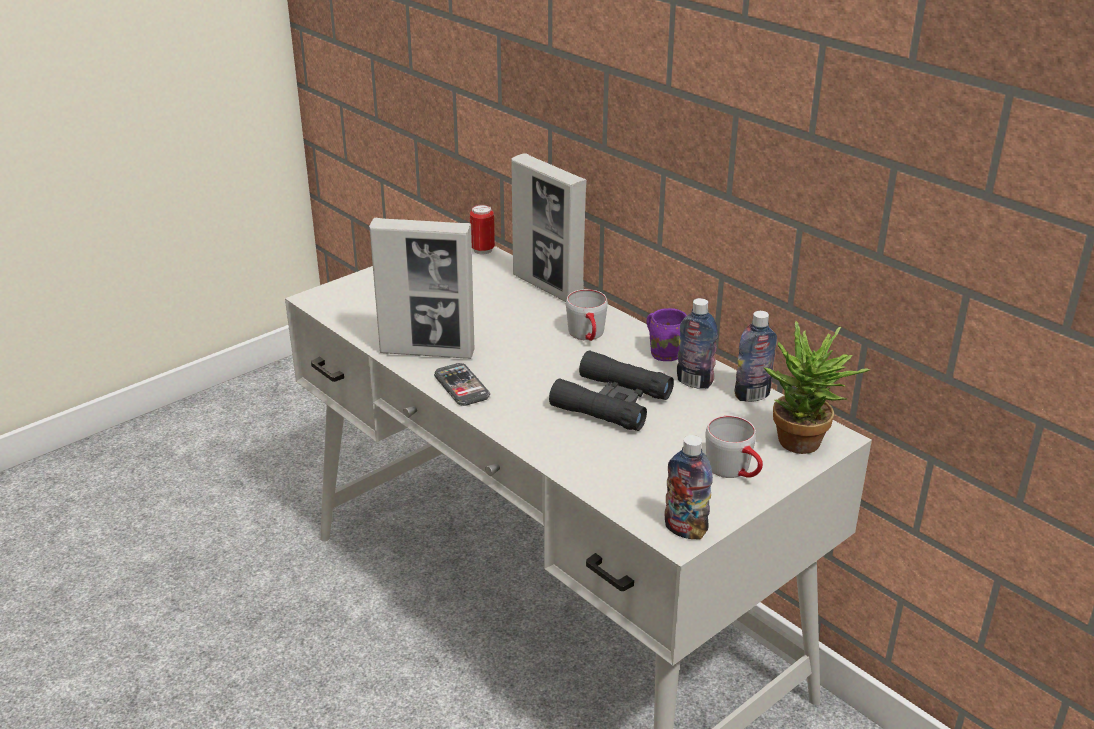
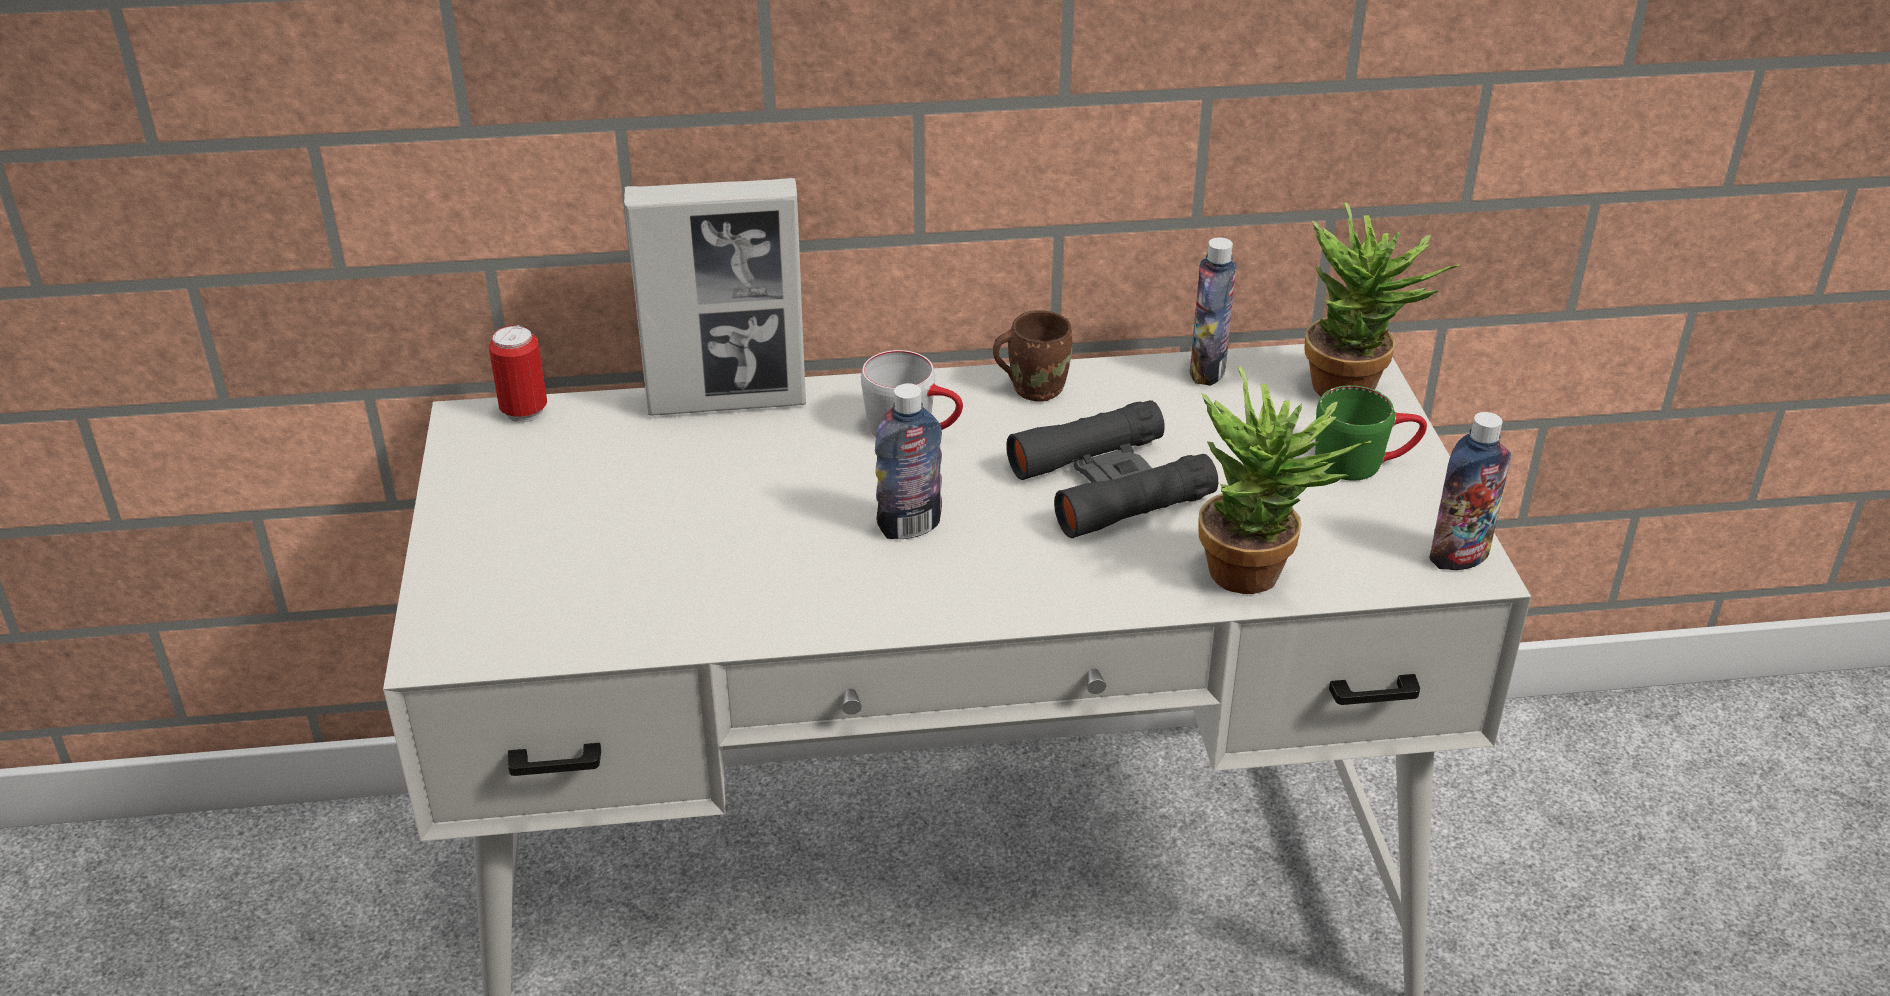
camera: 55 degrees left, 5 degrees up
picture frame [369,218,475,359] -> none
phone [434,363,490,406] -> none
purple mug [646,308,687,361] -> brown mug [993,310,1073,402]
bottle [677,298,718,389] -> bottle moved to [875,383,942,539]
grey mug [706,416,763,478] -> green mug [1315,385,1427,481]
none -> potted plant [1199,366,1371,594]

